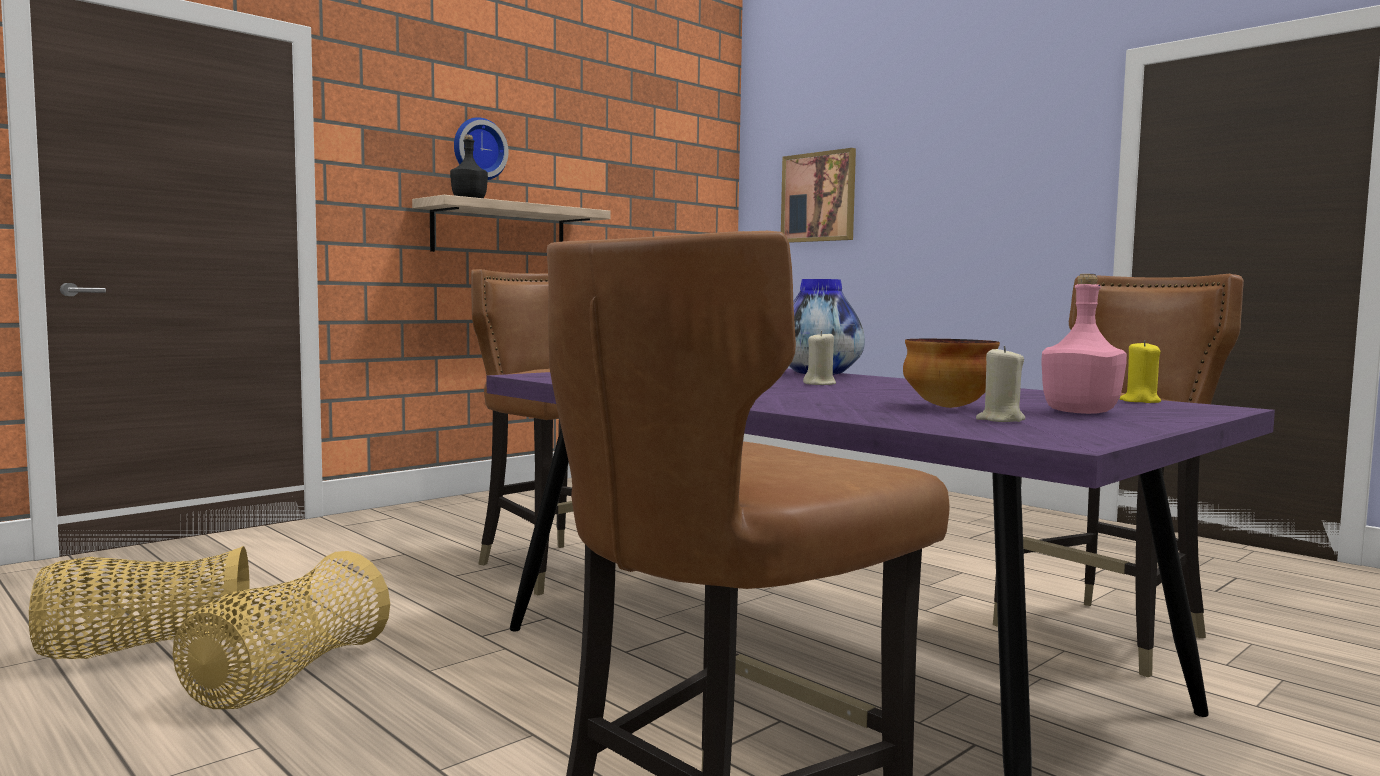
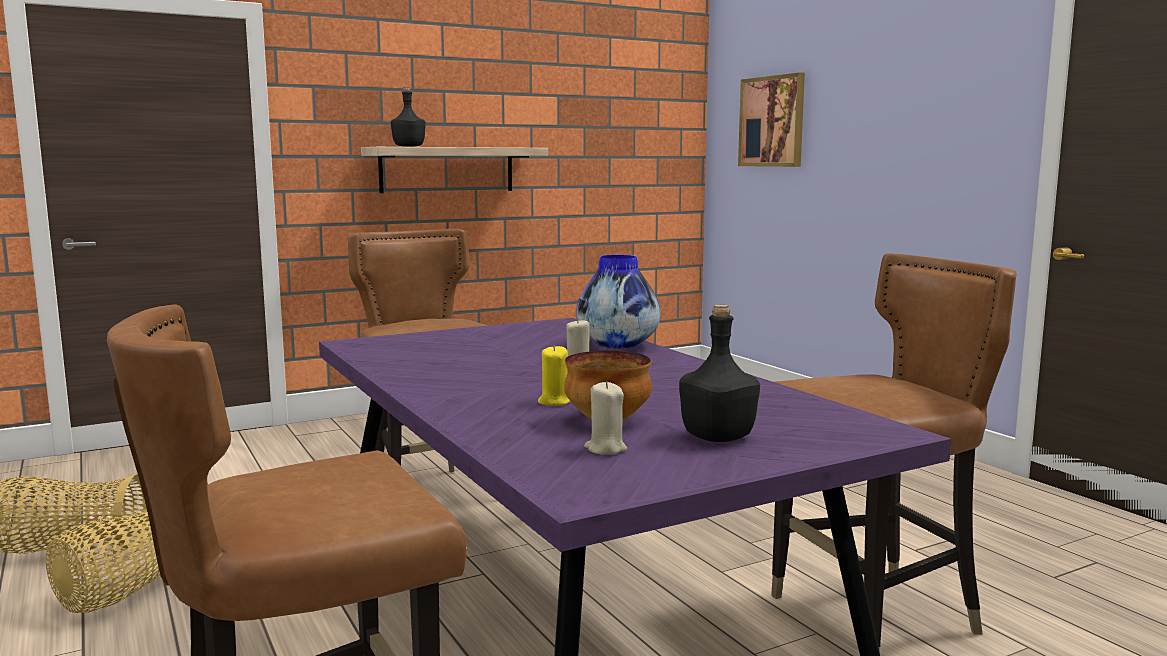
camera: 15 degrees right, 5 degrees up
wall clock [454,117,508,180] -> none
pink bottle [1041,274,1127,414] -> black bottle [679,305,760,442]
yellow candle [1120,340,1161,403] -> yellow candle moved to [538,345,571,406]

